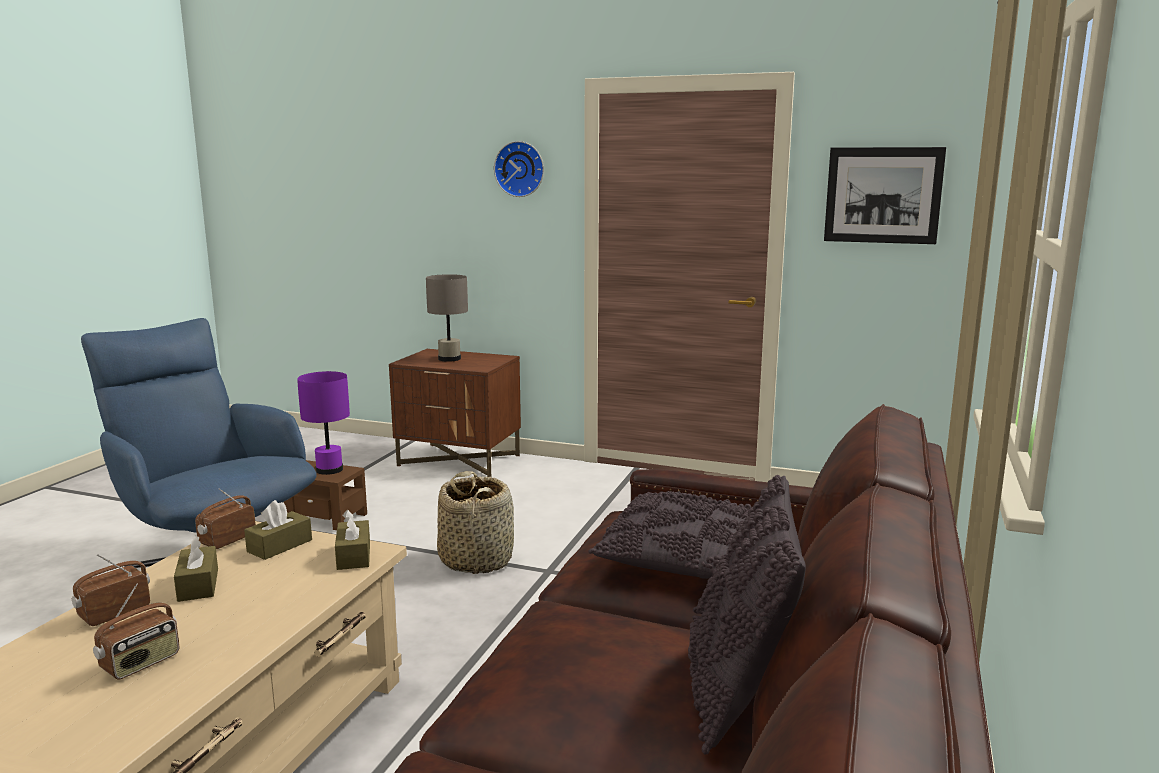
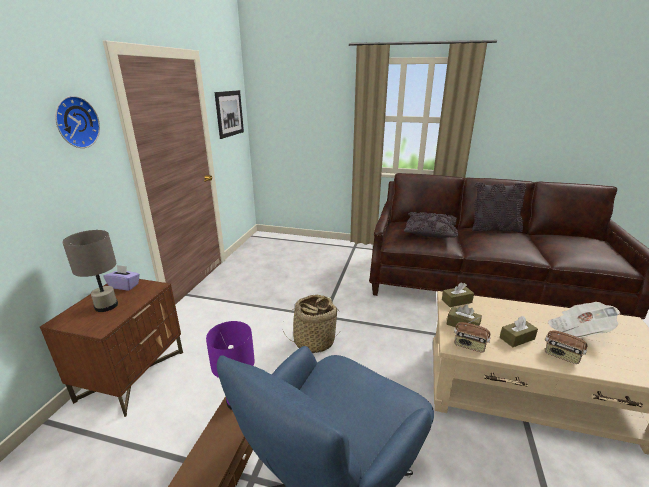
camera: 95 degrees left, 10 degrees up
radio [93,583,179,680] -> newspaper [548,302,620,338]
none -> purple tissue box [103,265,140,290]

